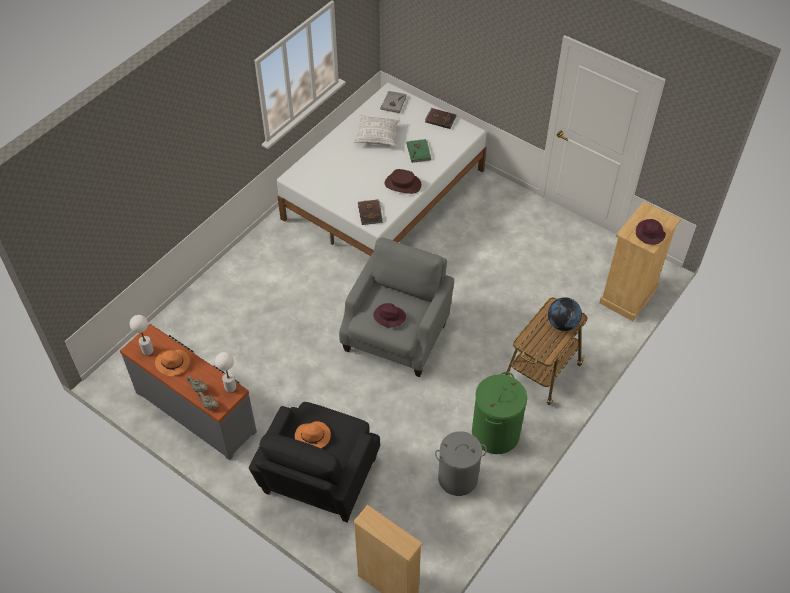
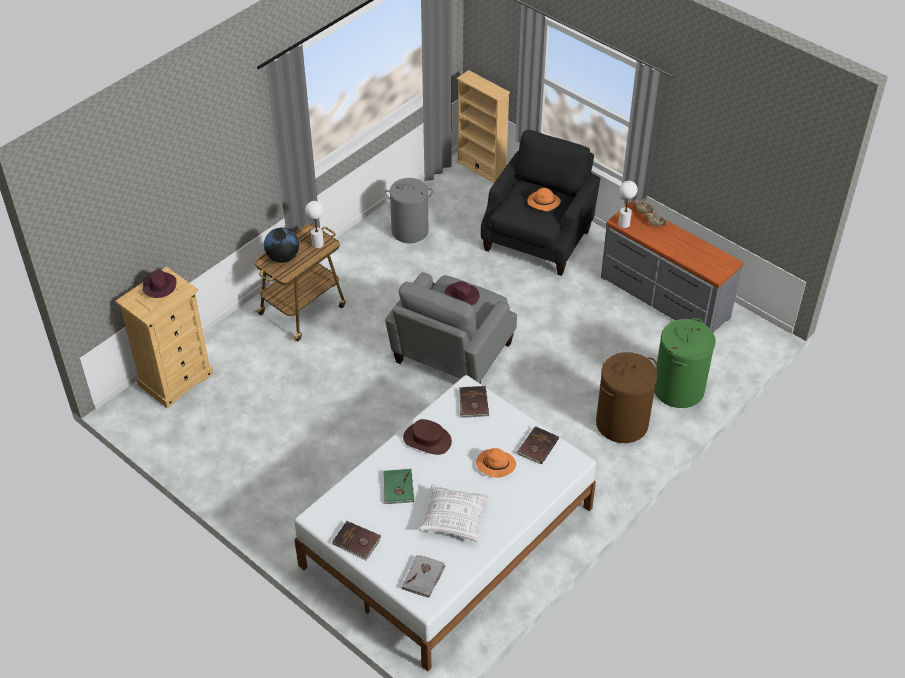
camera: 175 degrees left, 5 degrees down
white table lamp [130,315,154,355] -> white table lamp moved to [305,201,324,249]
orange hat [155,350,190,376] -> orange hat moved to [476,448,516,478]
green laundry basket [472,372,527,454] -> green laundry basket moved to [654,318,716,408]
none -> brown book [516,426,559,465]
none -> brown laundry basket [596,352,657,443]

